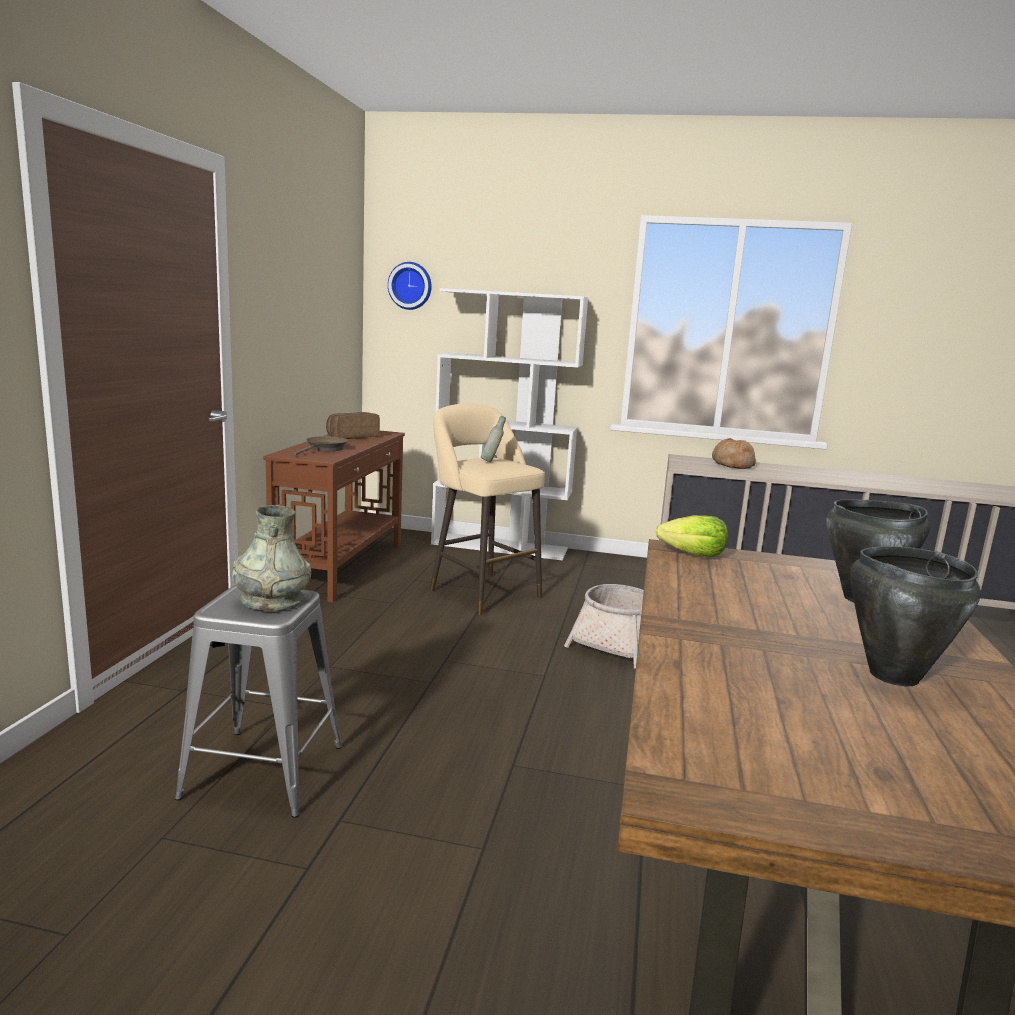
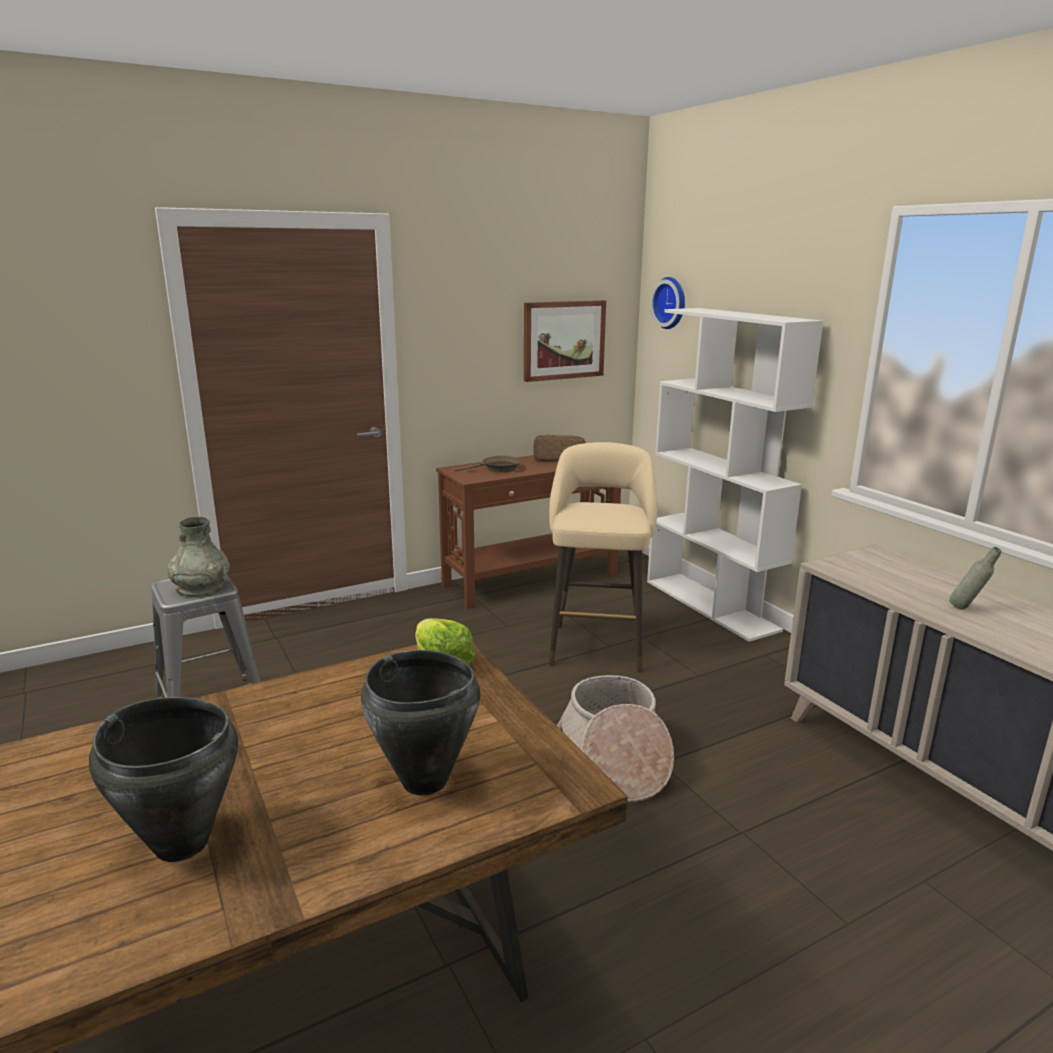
camera: 50 degrees right, 5 degrees up
grey bottle [481,416,506,462] -> grey bottle moved to [949,547,1002,610]
bread [712,438,756,469] -> none
none -> picture [524,300,606,382]

